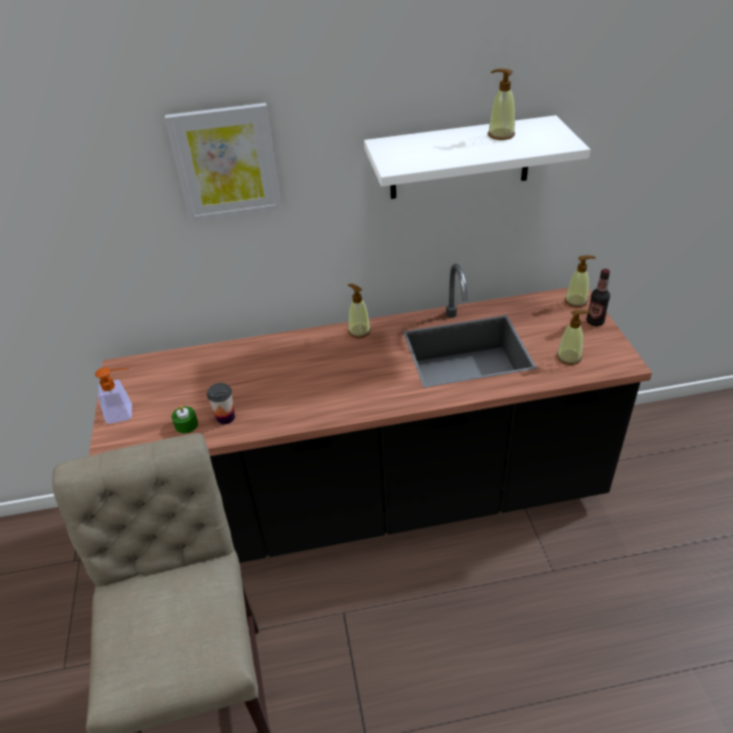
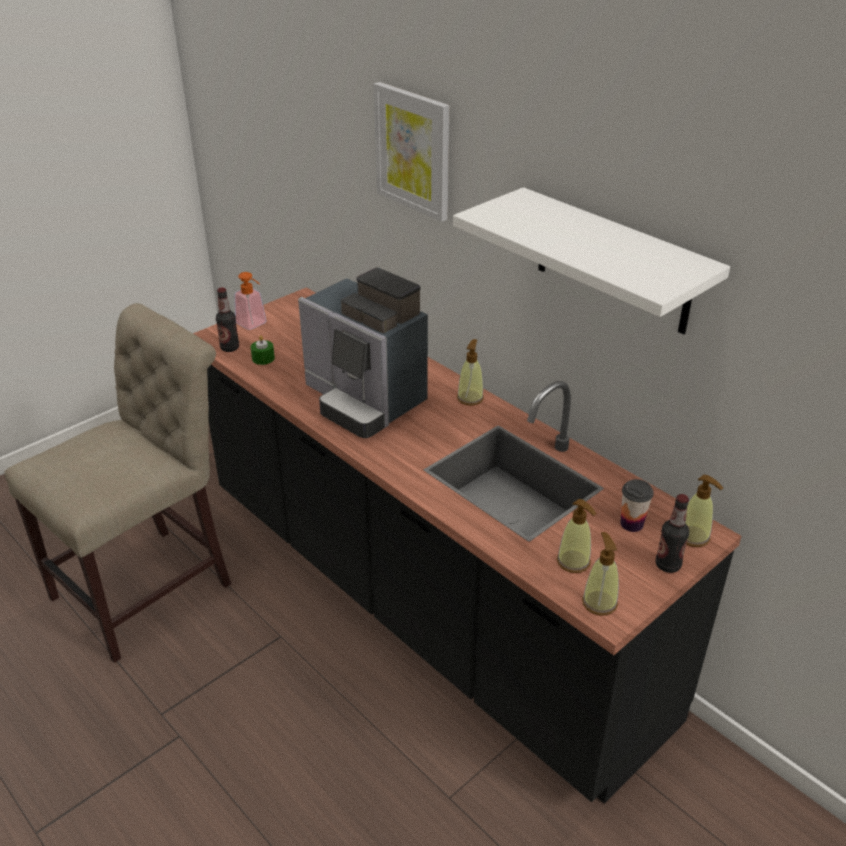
camera: 55 degrees right, 5 degrees down
cup [207,383,235,424] -> cup moved to [620,479,654,532]
soap dispenser [488,69,515,140] -> soap dispenser moved to [582,532,619,616]
none -> bottle [216,288,239,352]
none -> coffee machine [298,268,428,438]

